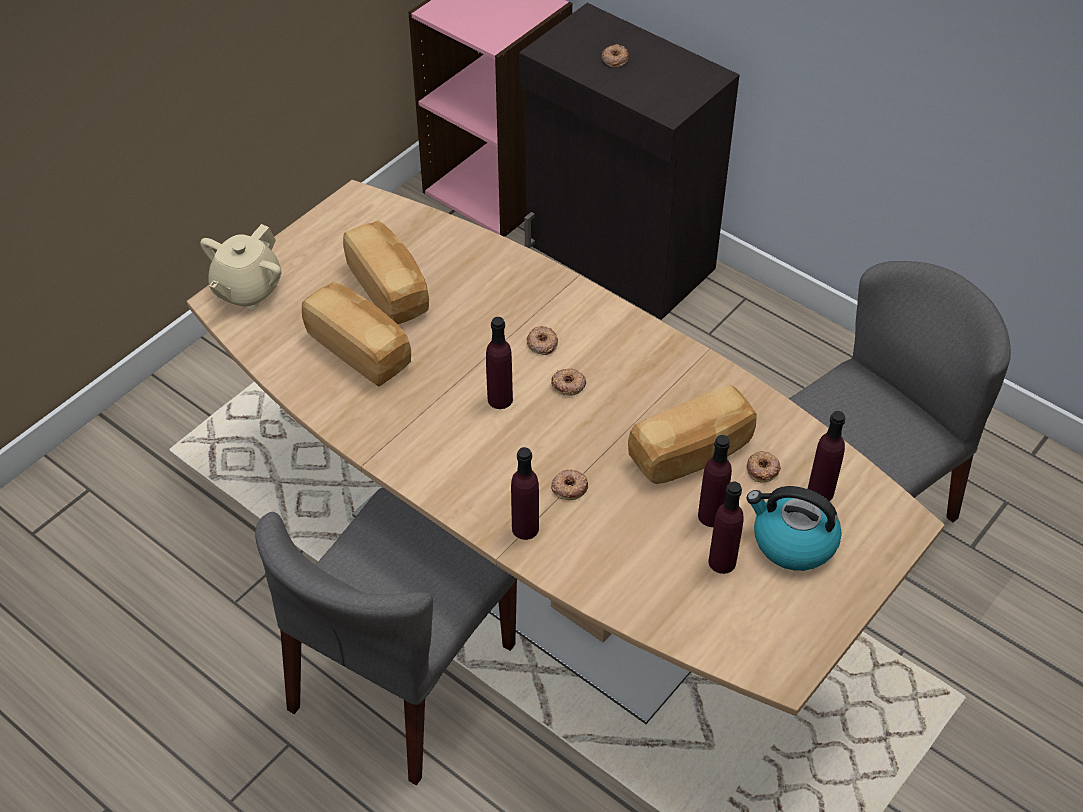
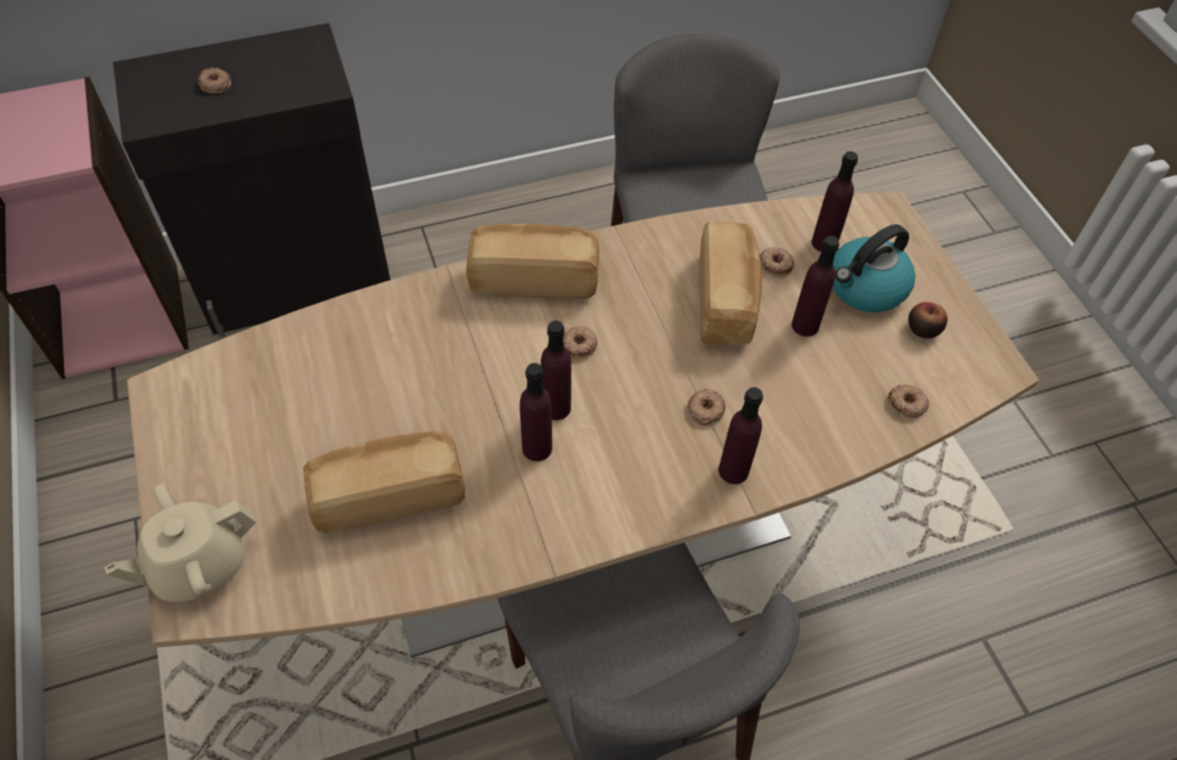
camera: 60 degrees left, 5 degrees up
beige teapot [200,224,281,309] -> beige teapot turned 90 degrees clockwise [104,484,257,602]
bread [343,221,429,324] -> bread moved to [466,224,599,298]
donut [527,326,558,355] -> donut moved to [888,385,929,419]
purple bottle [708,482,744,574] -> purple bottle moved to [520,363,552,461]
none -> apple [908,302,947,338]

